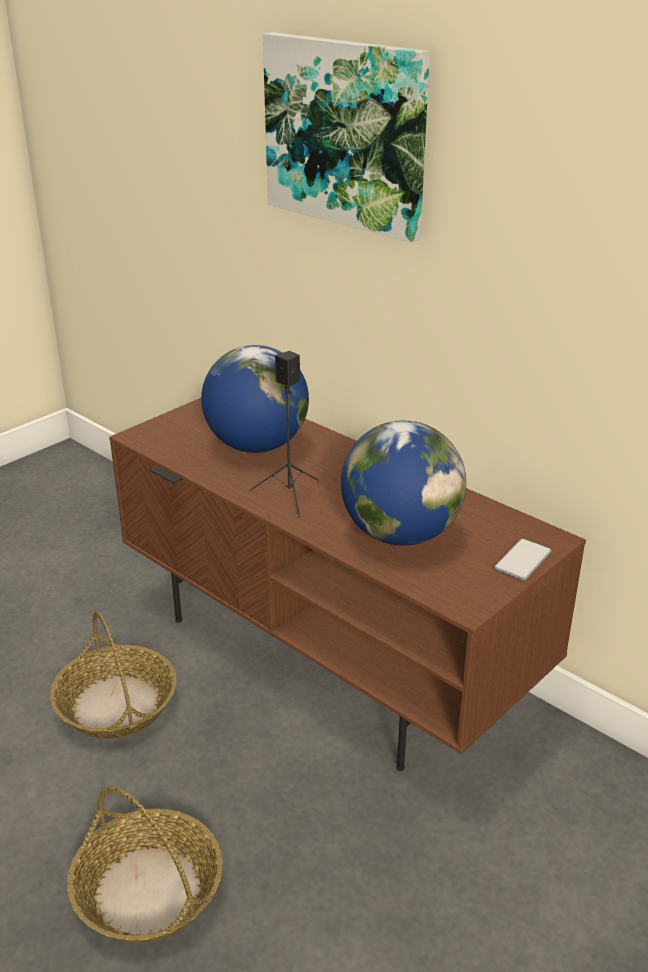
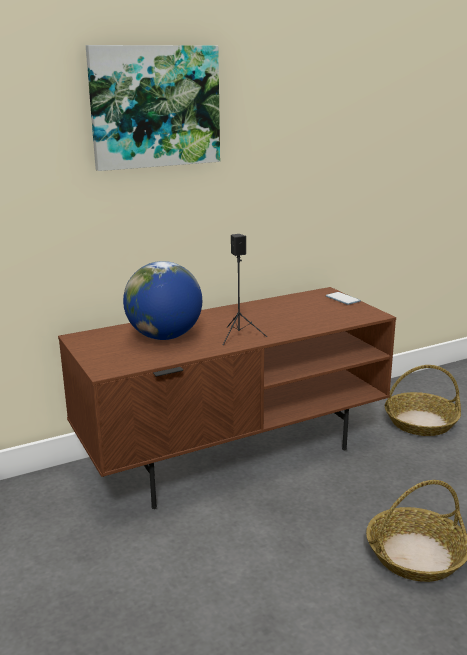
camera: 70 degrees left, 10 degrees down
basket [50,611,177,739] -> basket moved to [385,365,461,436]
globe [341,420,466,546] -> none

